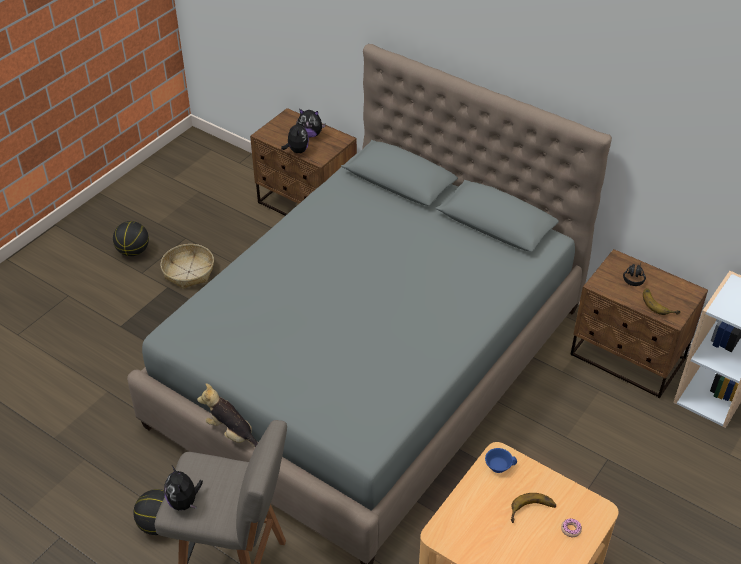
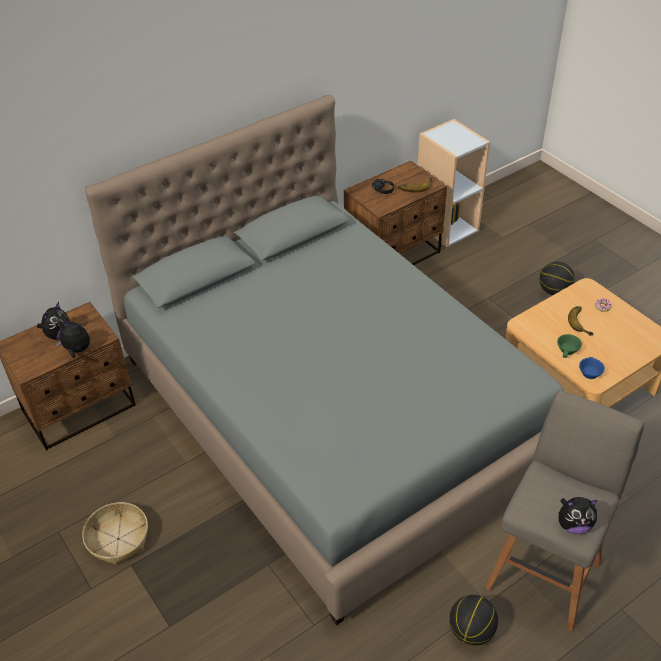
camera: 70 degrees left, 0 degrees up
basketball [113,221,149,256] -> basketball moved to [539,262,575,295]
plush toy [197,383,258,448] -> none
blue cup [485,448,517,473] -> blue cup moved to [579,357,605,379]
none -> green cup [557,334,582,358]

